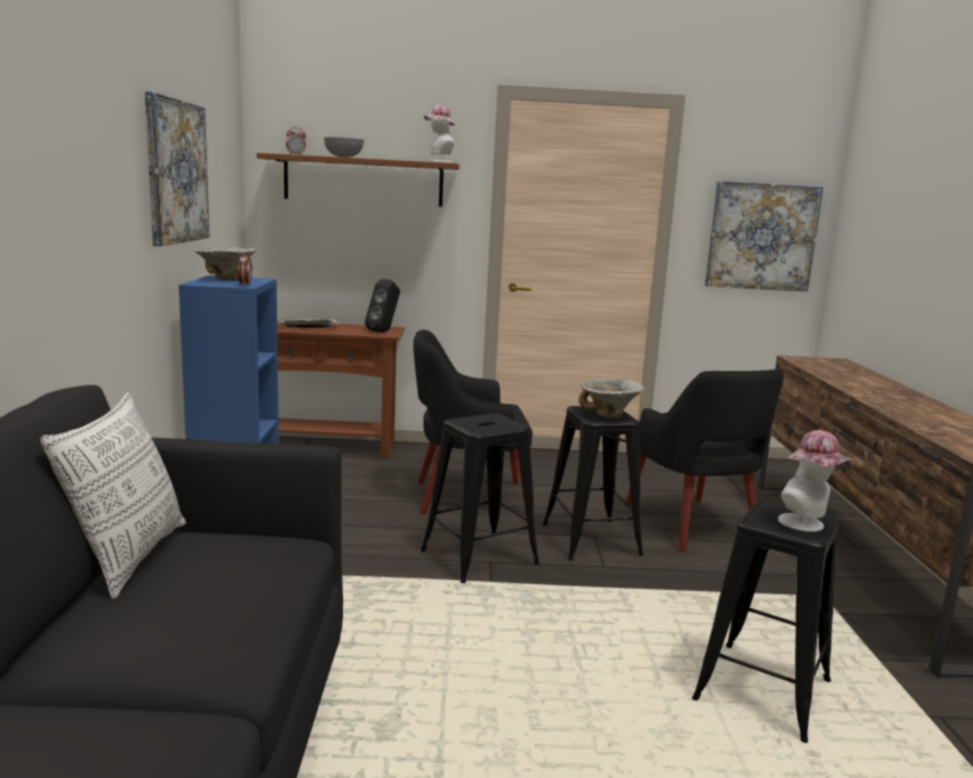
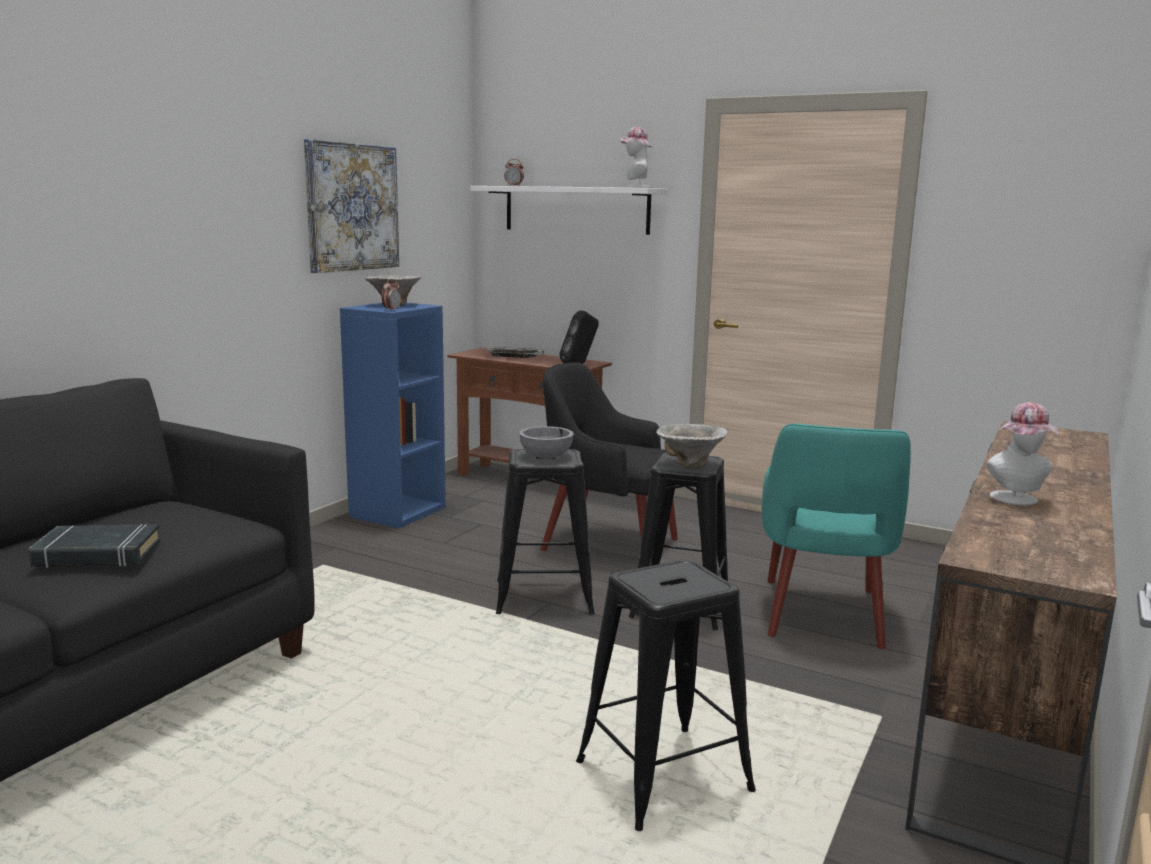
camera: 30 degrees right, 0 degrees up
pillow [40,393,186,599] -> none
brown shelf [257,153,459,207] -> white shelf [470,186,667,235]
grey bowl [324,137,364,158] -> grey bowl moved to [519,426,574,458]
black armchair [625,369,784,552] -> turquoise armchair [762,424,911,649]
picture [705,181,823,292] -> none
hat [778,430,851,532] -> hat moved to [986,402,1059,505]
none -> black book [29,524,161,568]

